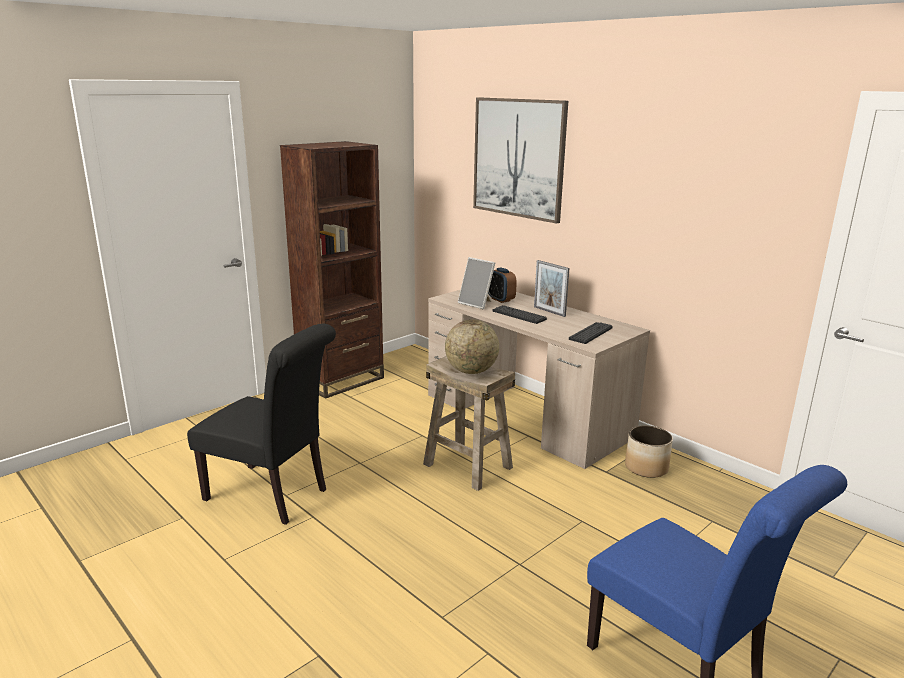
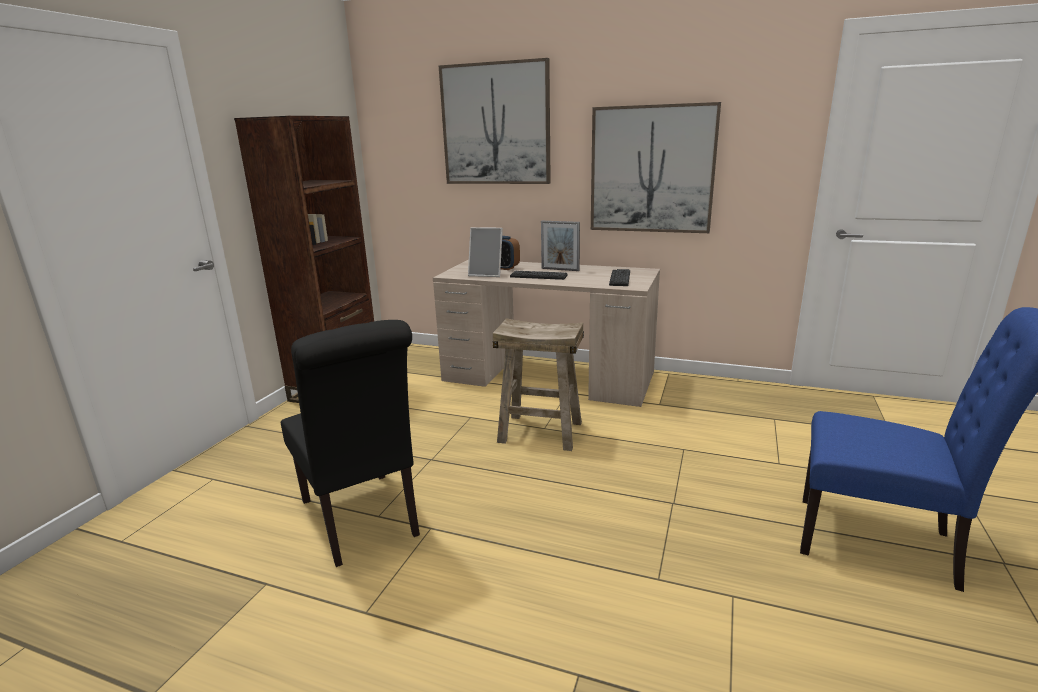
camera: 25 degrees left, 0 degrees up
black chair [187,324,336,525] -> black chair turned 60 degrees clockwise [281,320,420,567]
globe [445,319,499,374] -> none
planter [625,425,673,478] -> none
none -> picture [591,102,721,233]

